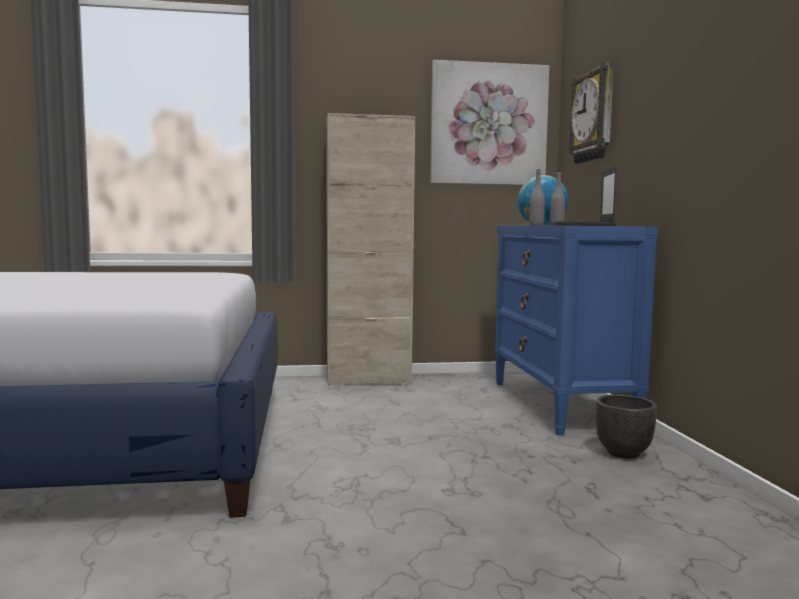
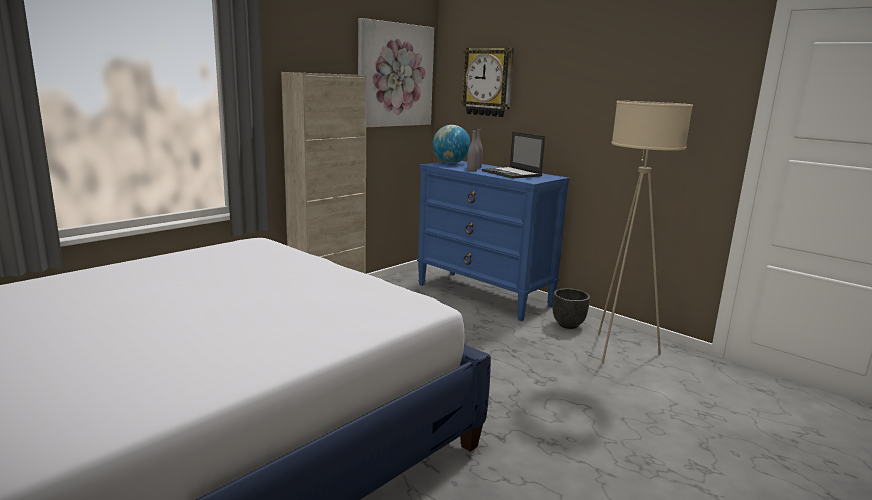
camera: 40 degrees left, 10 degrees up
none -> beige floor lamp [598,101,693,364]

